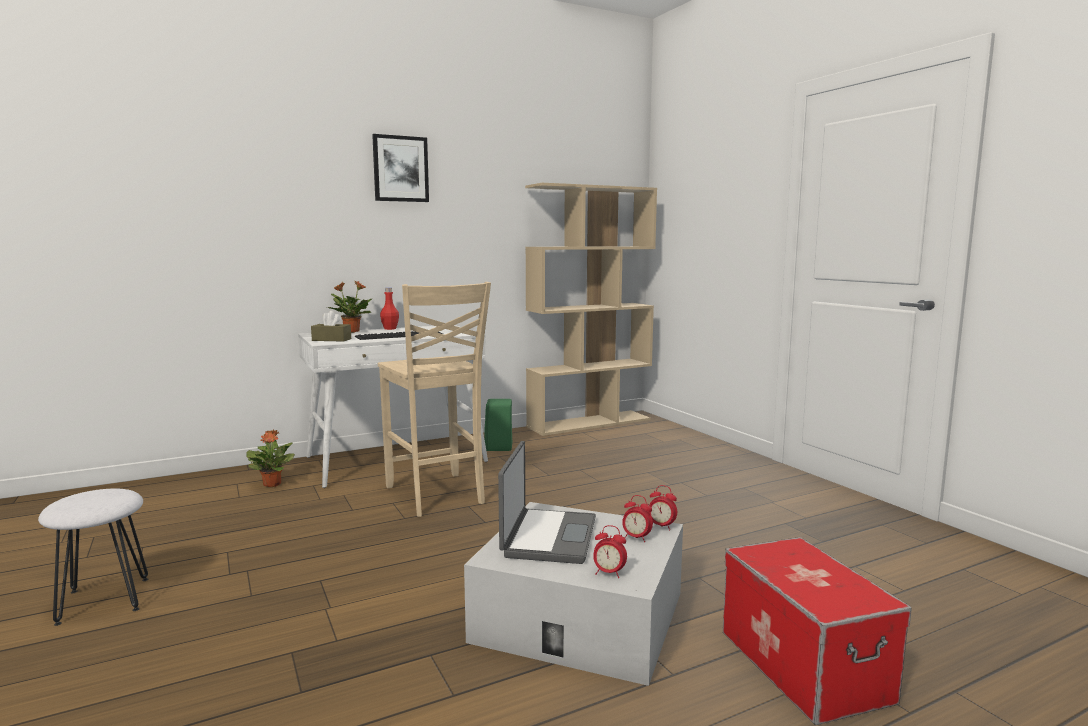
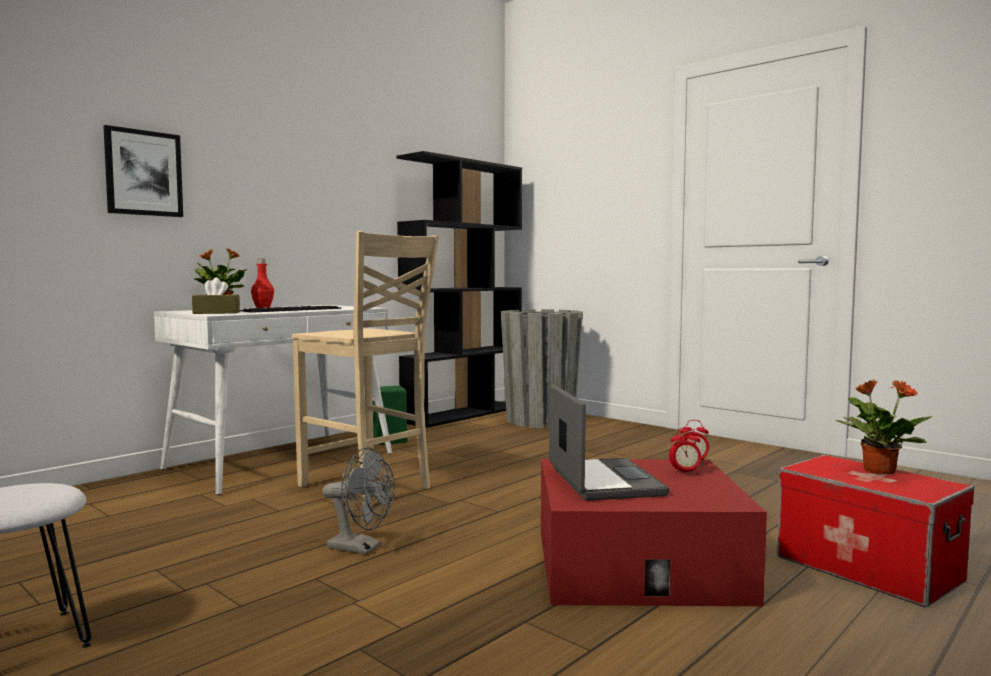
camera: 20 degrees left, 5 degrees down
potted plant [246,430,295,487] -> potted plant moved to [835,379,933,475]
picture [372,134,429,202] -> picture moved to [103,125,183,217]
white storage box [464,502,683,686] -> red storage box [541,459,767,606]
beige bookcase [525,183,657,436] -> black bookcase [396,151,522,428]
alarm clock [593,525,627,578] -> none
none -> grey fan [322,447,395,555]
none -> grey planter [501,309,583,428]

